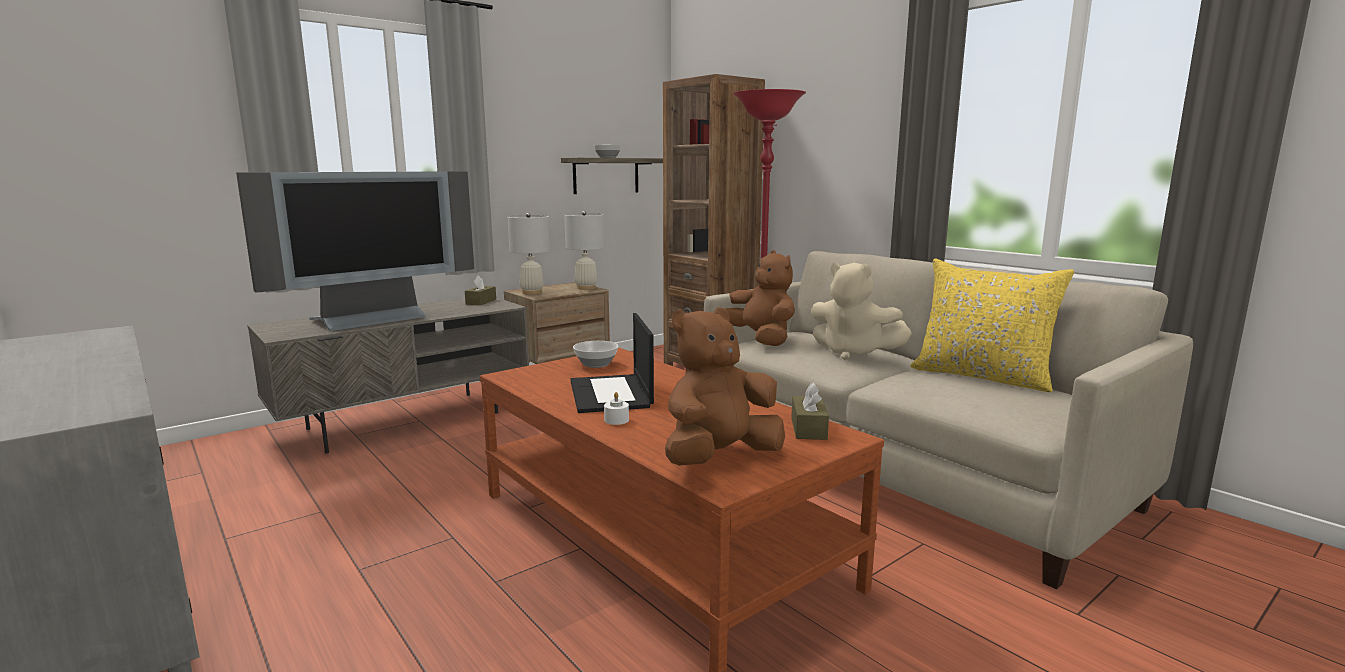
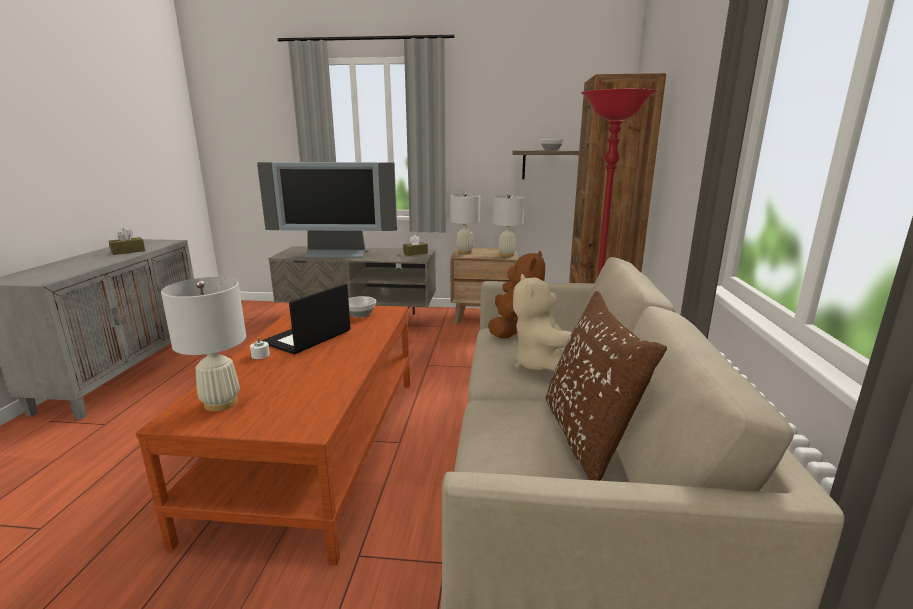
camera: 45 degrees right, 5 degrees up
brown plush toy [665,307,785,466] -> white table lamp [161,277,246,411]
brown tissue box [791,382,829,440] -> brown tissue box moved to [109,228,145,255]
yellow pillow [910,259,1074,392] -> brown pillow [546,291,667,481]

